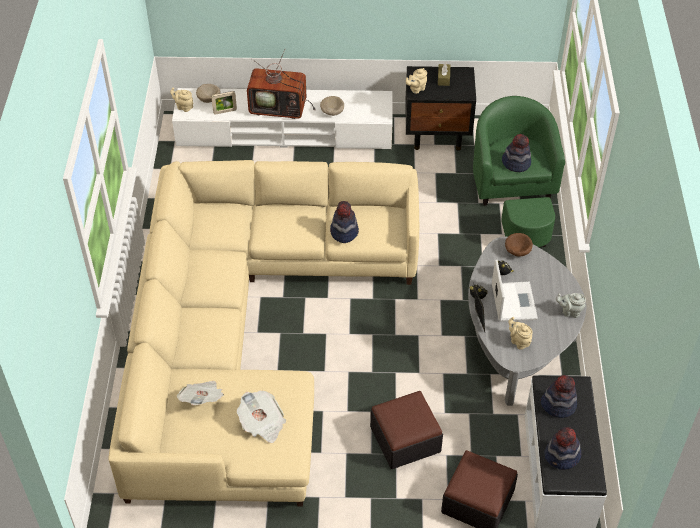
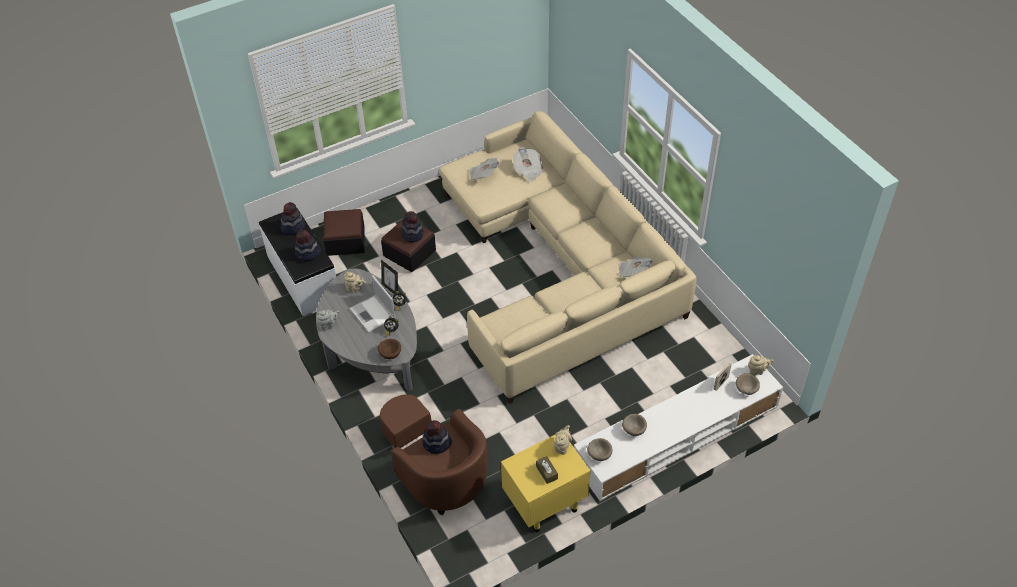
camera: 150 degrees right, 0 degrees up
television [247,48,316,119] -> none
hat [330,201,359,243] -> hat moved to [401,211,424,242]
black nightstand [405,66,476,151] -> yellow nightstand [501,435,591,532]
green armchair [473,96,565,247] -> brown armchair [380,394,487,515]
none -> beige bowl [587,438,612,461]
none -> newspaper [618,256,653,278]

